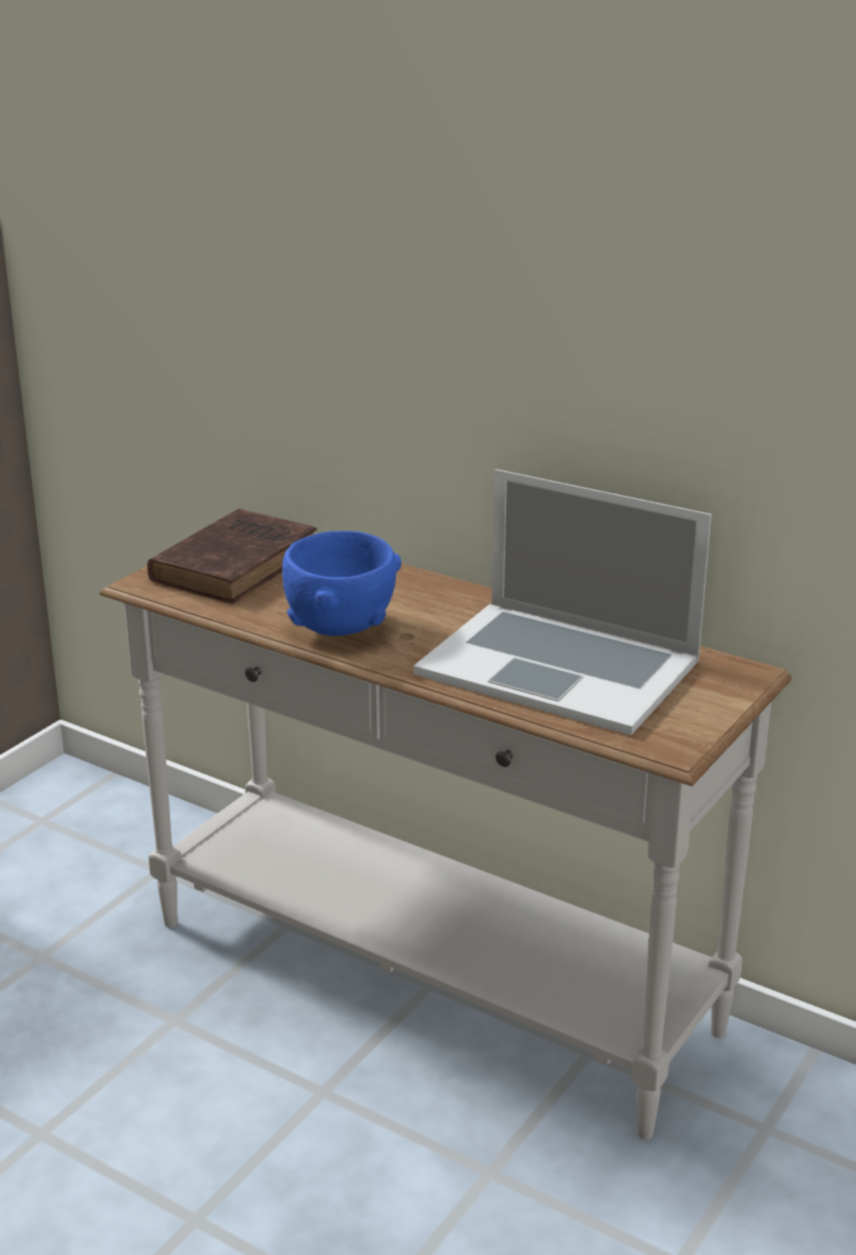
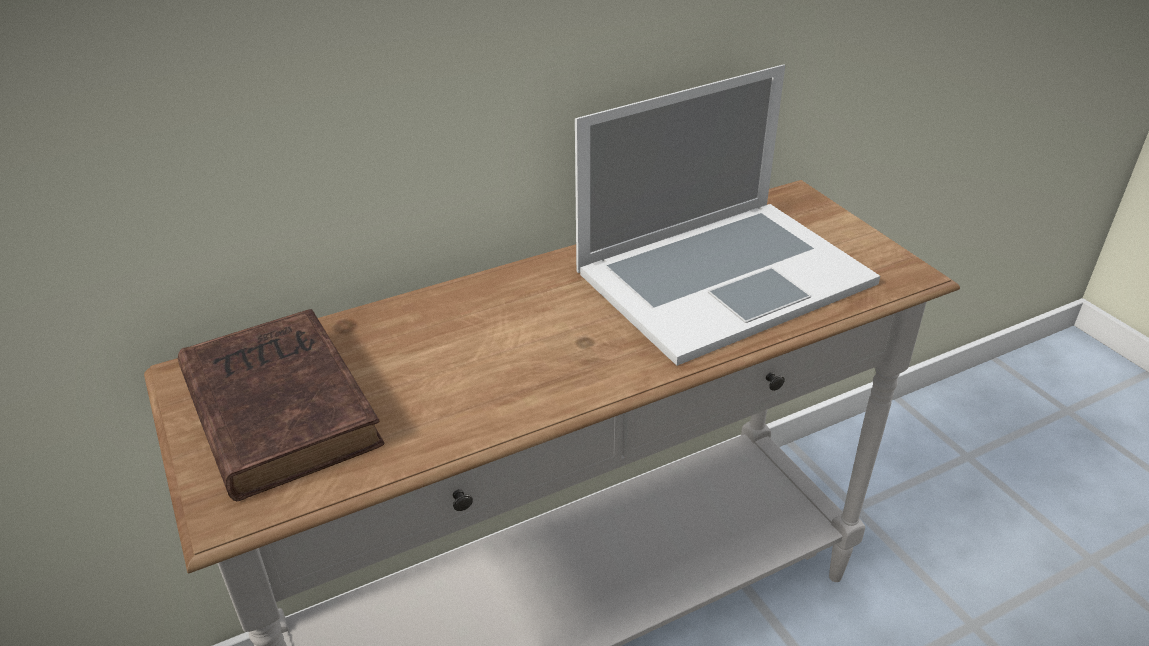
camera: 60 degrees left, 10 degrees up
blue bowl [282,531,401,636] -> none

